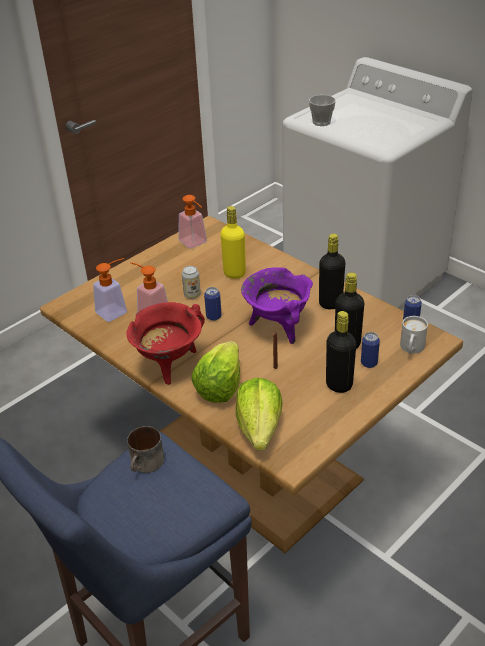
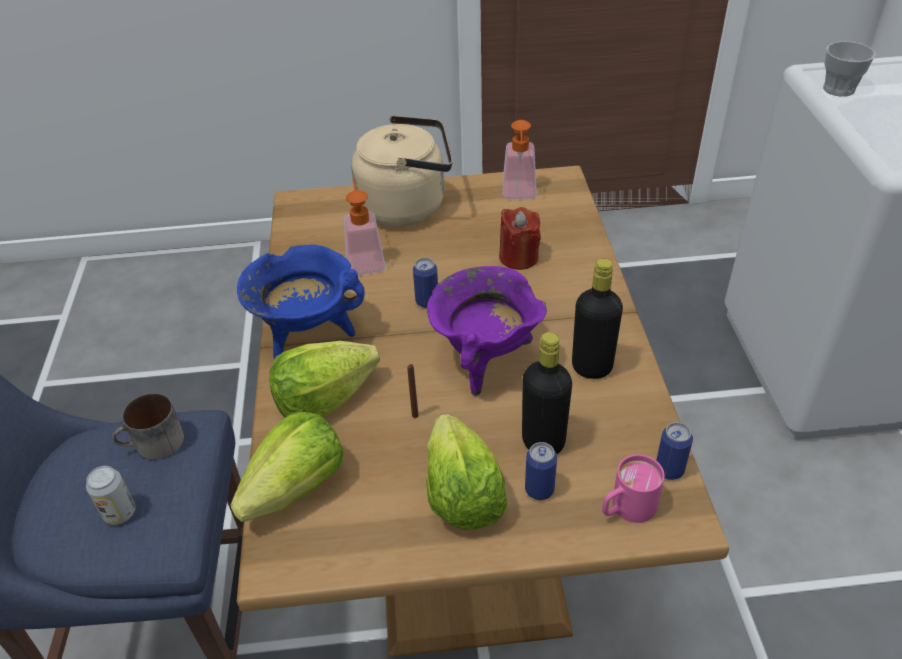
camera: 40 degrees right, 5 degrees up
soap dispenser [93,258,127,322] -> none
red cooking pot [126,302,205,385] -> blue cooking pot [237,245,365,359]
can [182,266,201,299] -> can moved to [86,466,136,525]
yellow bottle [221,206,246,279] -> red candle [499,207,541,270]
black bottle [326,311,356,393] -> lettuce [426,414,508,530]
white mug [400,316,428,354] -> pink mug [602,454,665,523]
none -> beige kettle [351,115,453,226]

